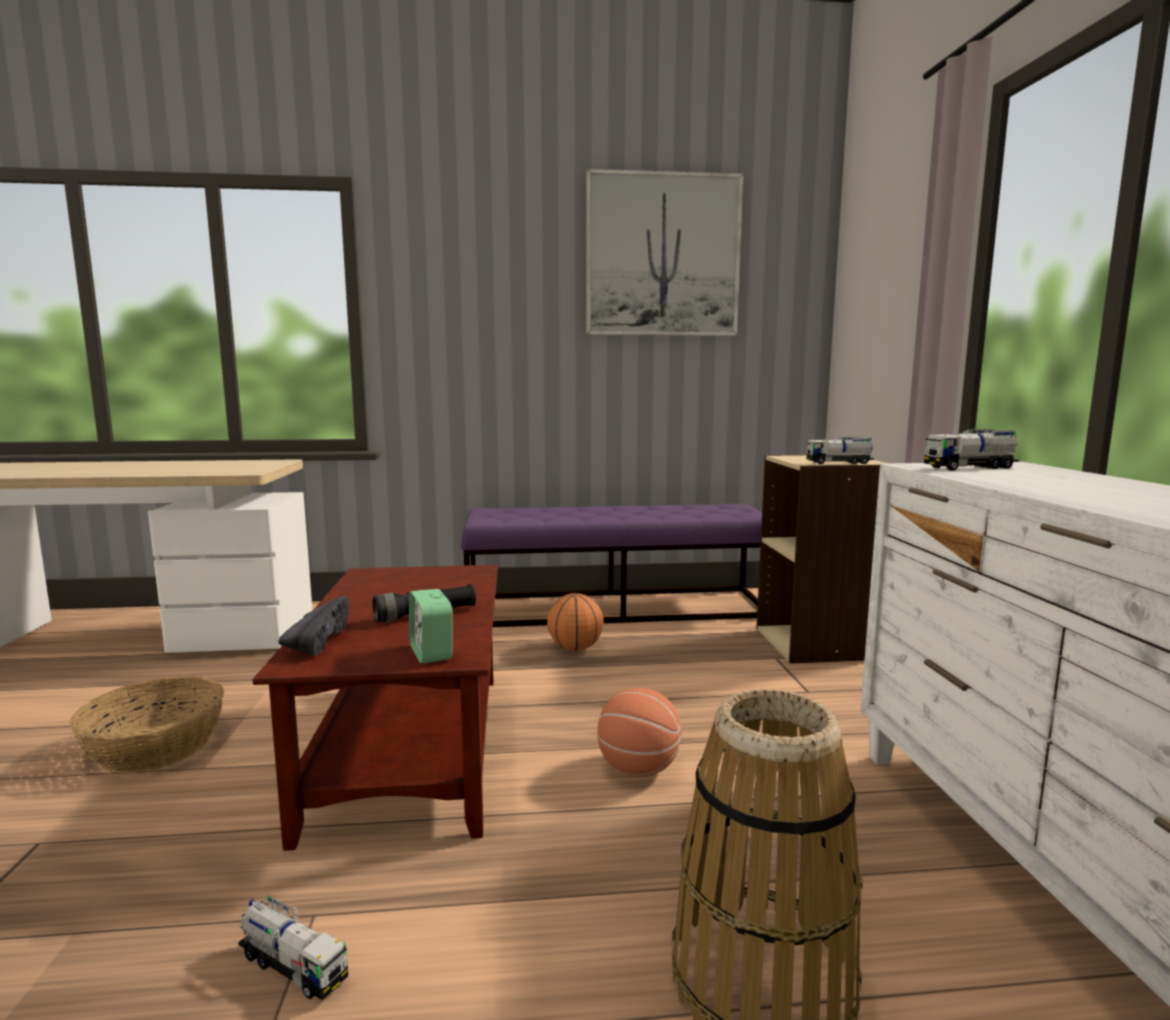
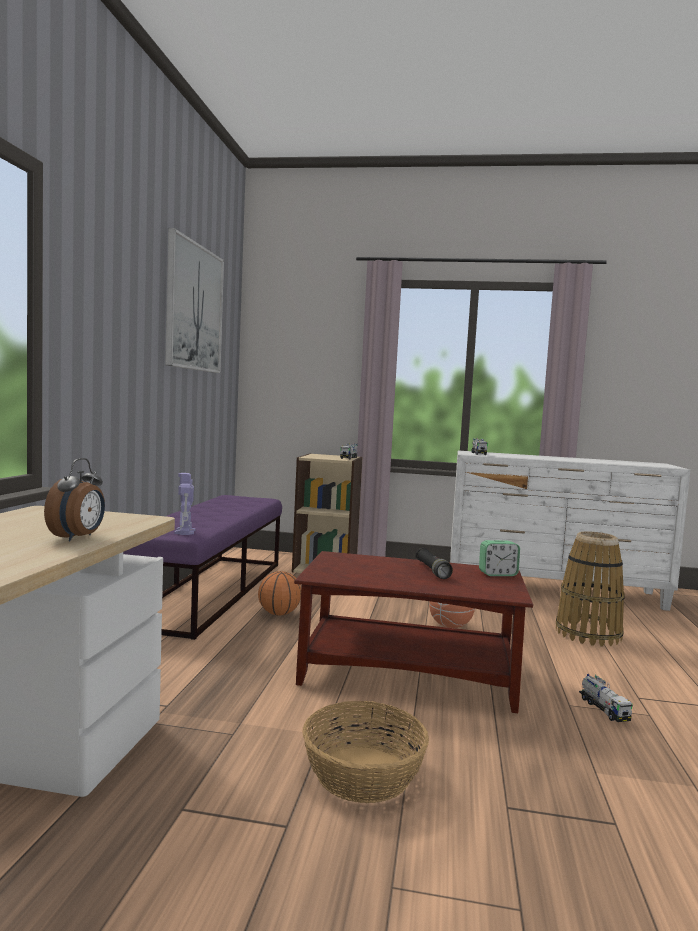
camera: 75 degrees left, 5 degrees down
toy truck [238,894,348,1000] -> toy truck turned 120 degrees clockwise [579,674,633,722]
black shoe [279,596,349,656] -> none
none -> alarm clock [44,458,105,541]
none -> toy robot [174,473,195,535]

